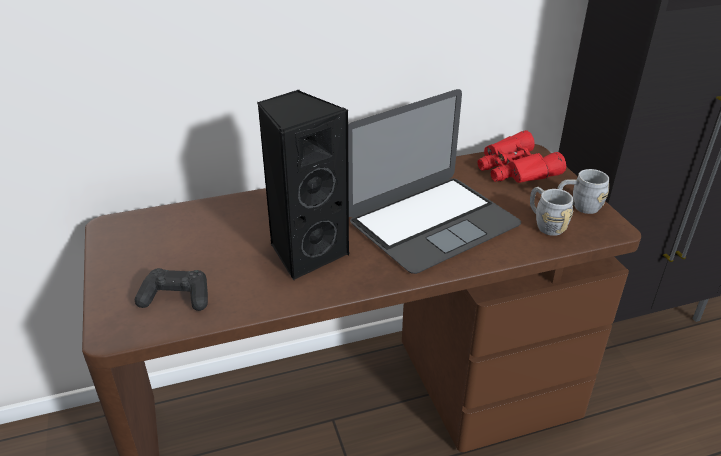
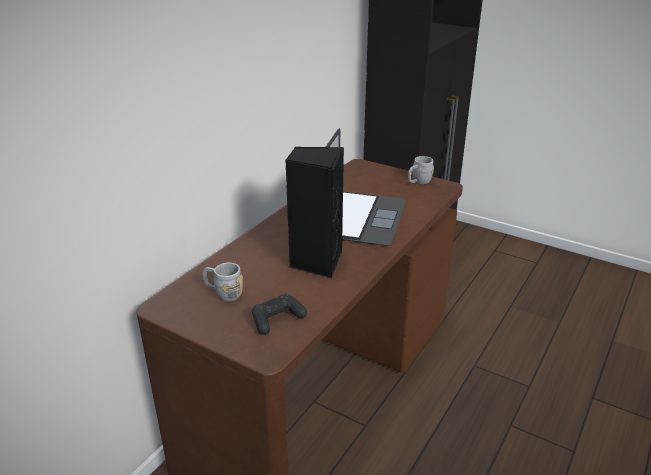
camera: 40 degrees left, 5 degrees down
red binoculars [478,130,566,183] -> none
grey mug [530,187,573,236] -> grey mug moved to [202,263,243,302]

